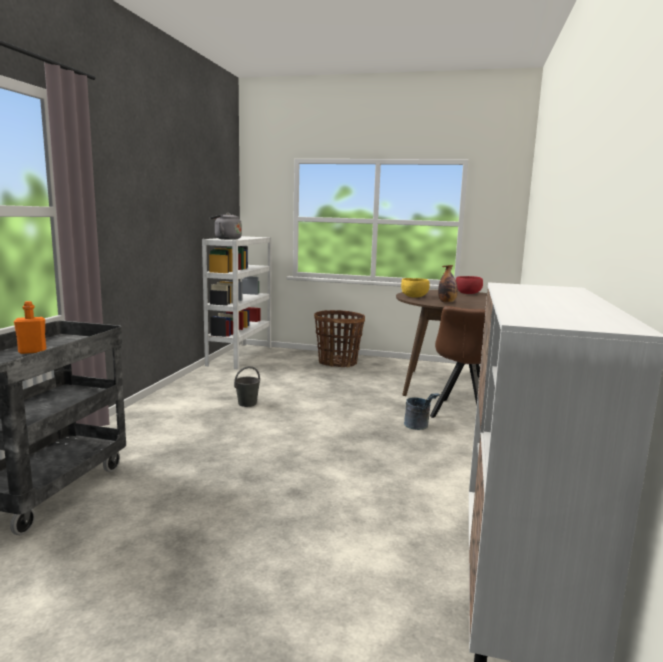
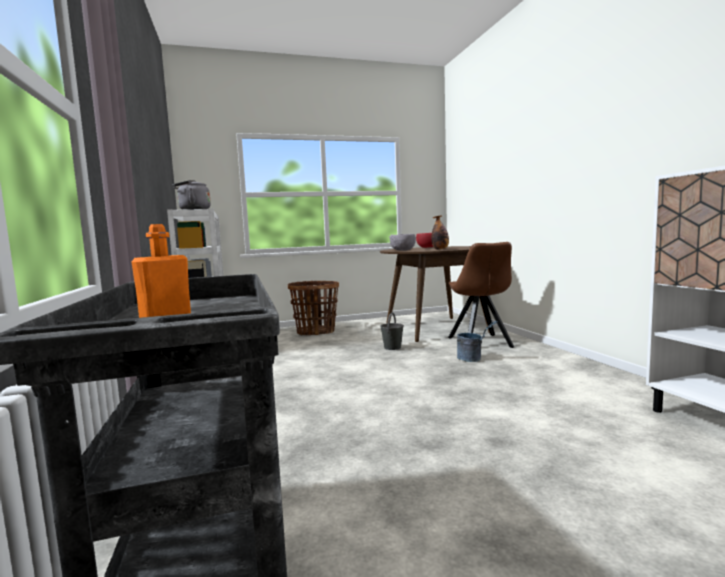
camera: 30 degrees left, 5 degrees down
grey bucket [234,366,260,407] -> grey bucket moved to [380,312,404,350]
yellow bowl [401,278,430,298] -> grey bowl [389,234,416,251]

